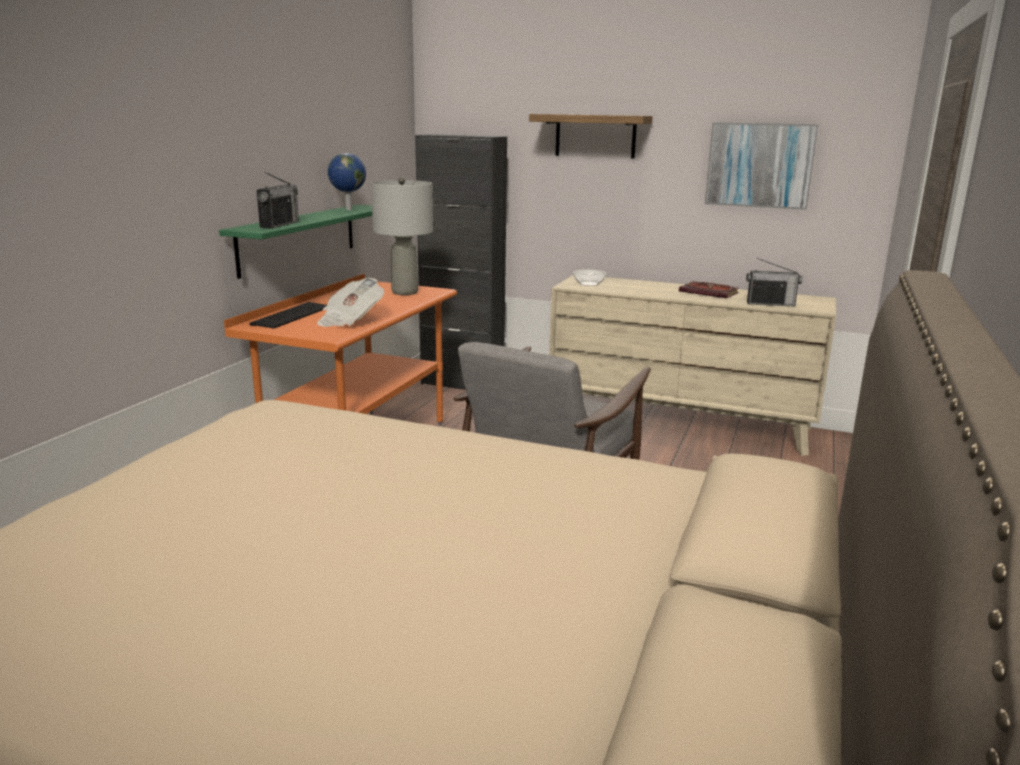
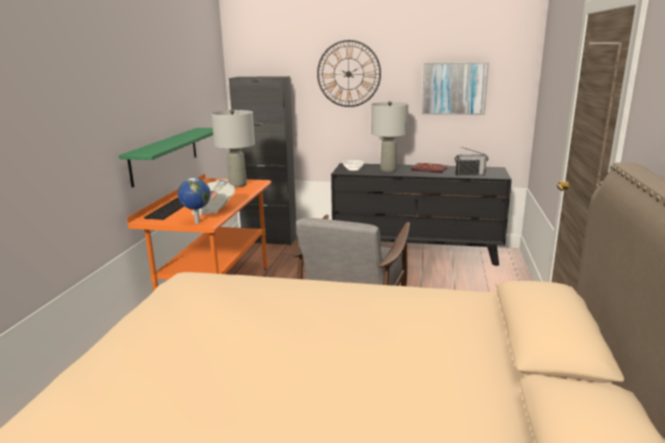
camera: 10 degrees left, 0 degrees up
radio [257,172,299,229] -> none
globe [328,153,366,210] -> globe moved to [178,178,211,224]
shelf [529,114,653,159] -> wall clock [317,40,381,107]
beige dresser [549,275,836,456] -> black dresser [331,163,512,266]
none -> grey table lamp [371,101,408,172]

